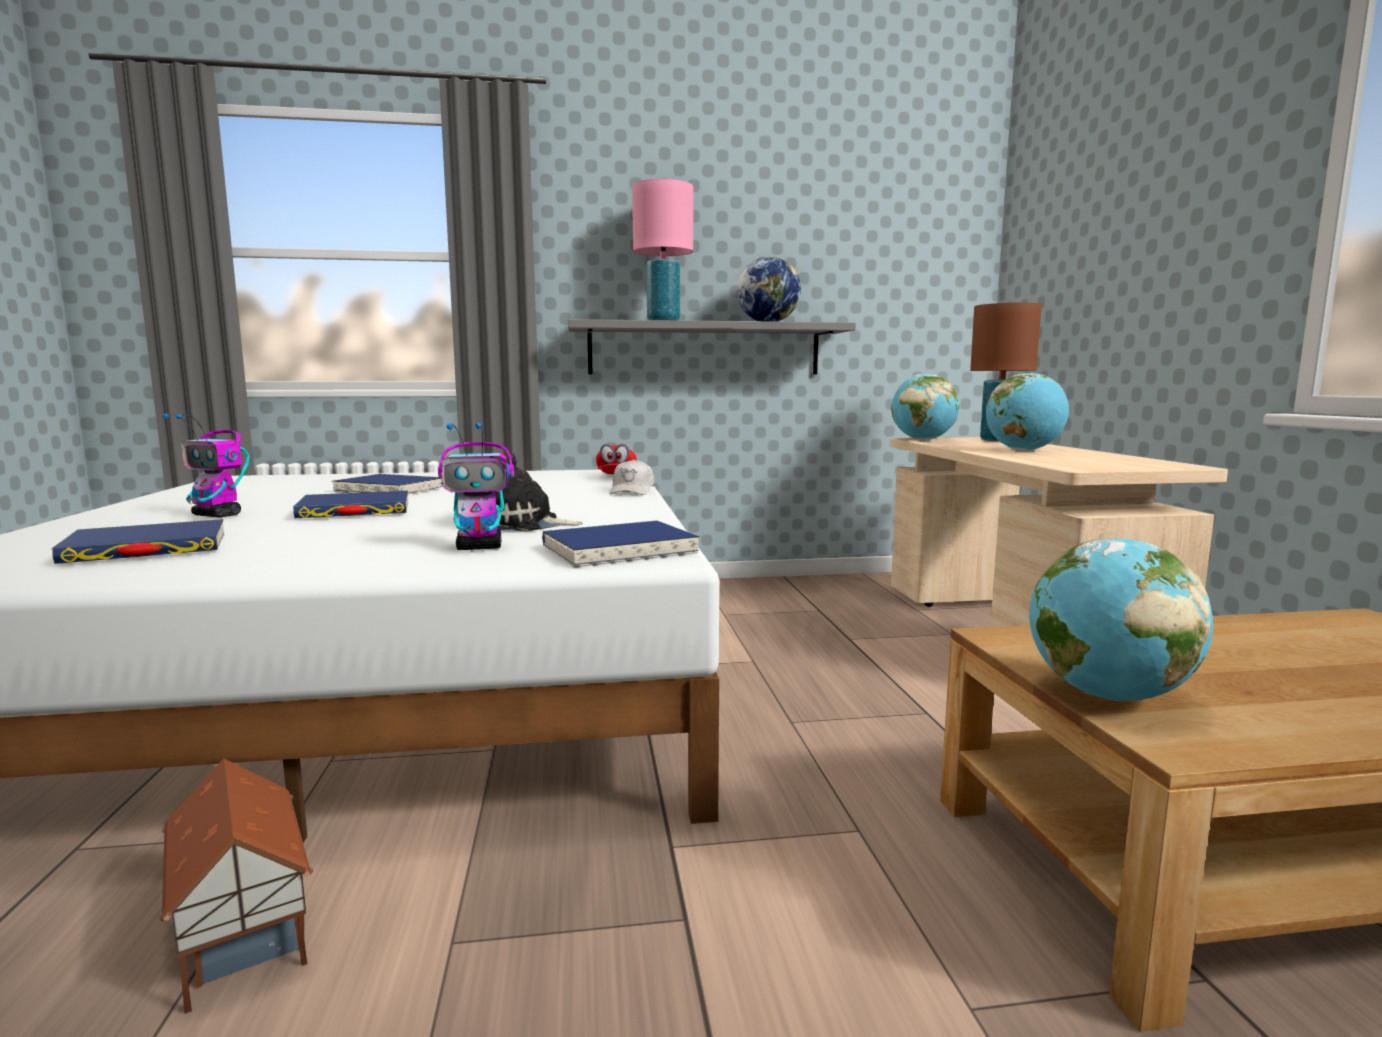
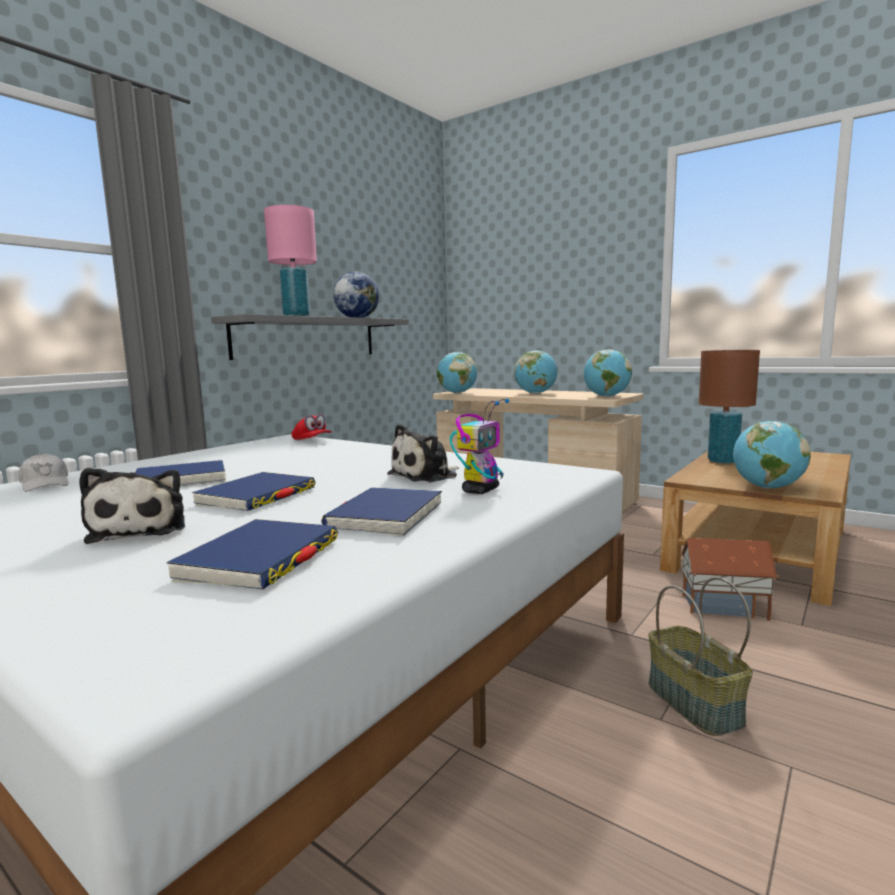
camera: 45 degrees left, 0 degrees up
toy house [158,758,314,1014] -> toy house moved to [680,538,779,621]
toy robot [162,414,249,517] -> plush toy [79,467,185,544]
blue book [542,521,700,568] -> blue book moved to [321,487,442,537]
white cap [609,459,654,495] -> white cap moved to [18,453,69,491]
brown table lamp [970,303,1042,441] -> brown table lamp moved to [699,350,760,463]
none -> globe [584,350,632,397]
none -> basket [649,577,753,736]

